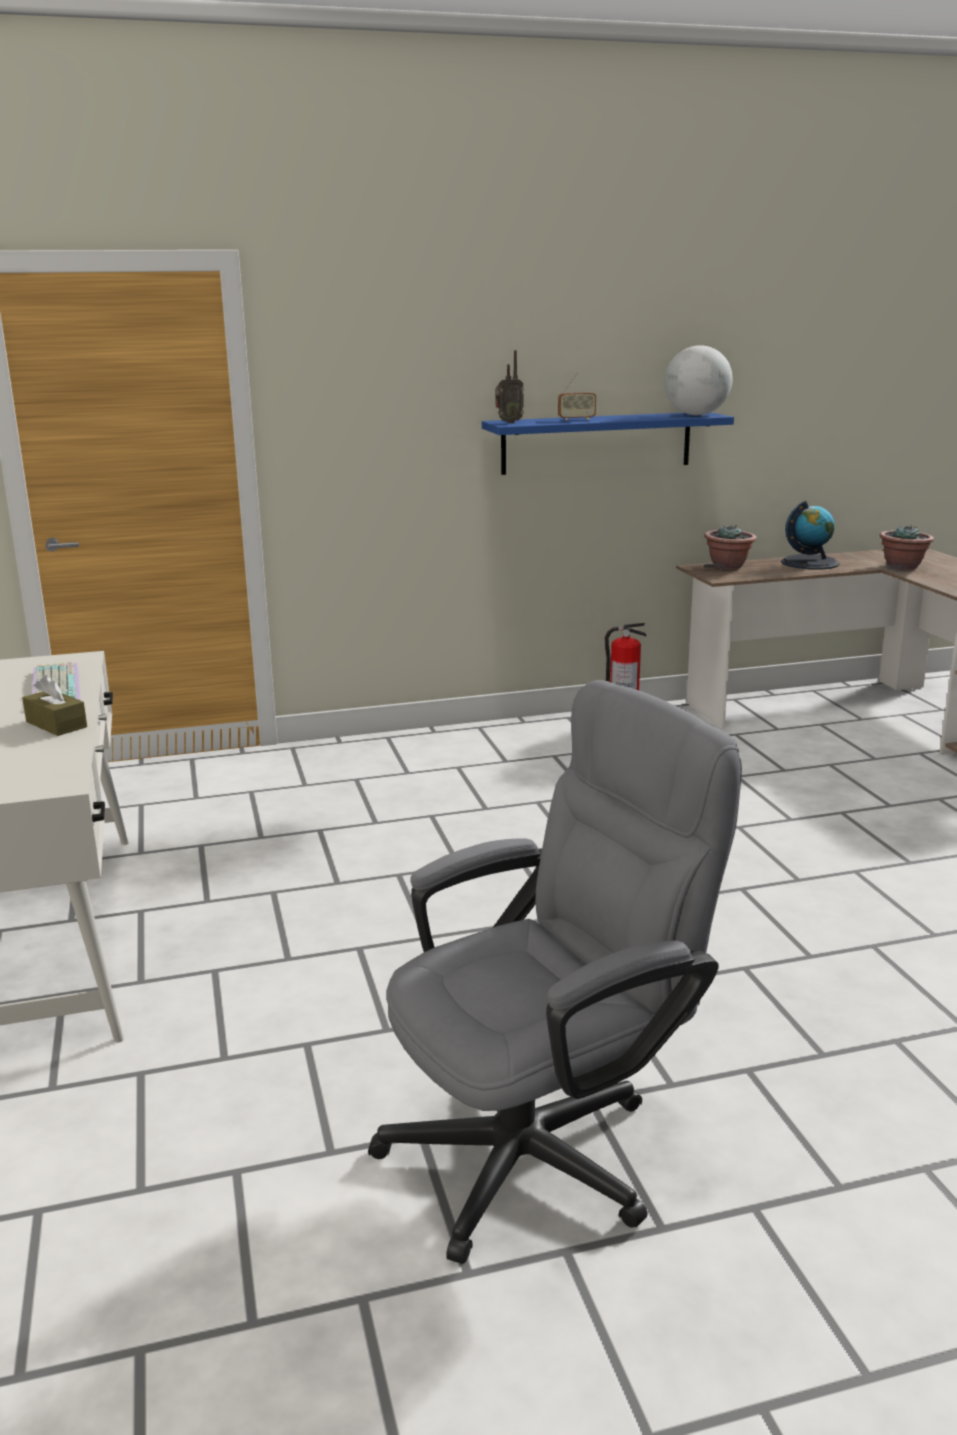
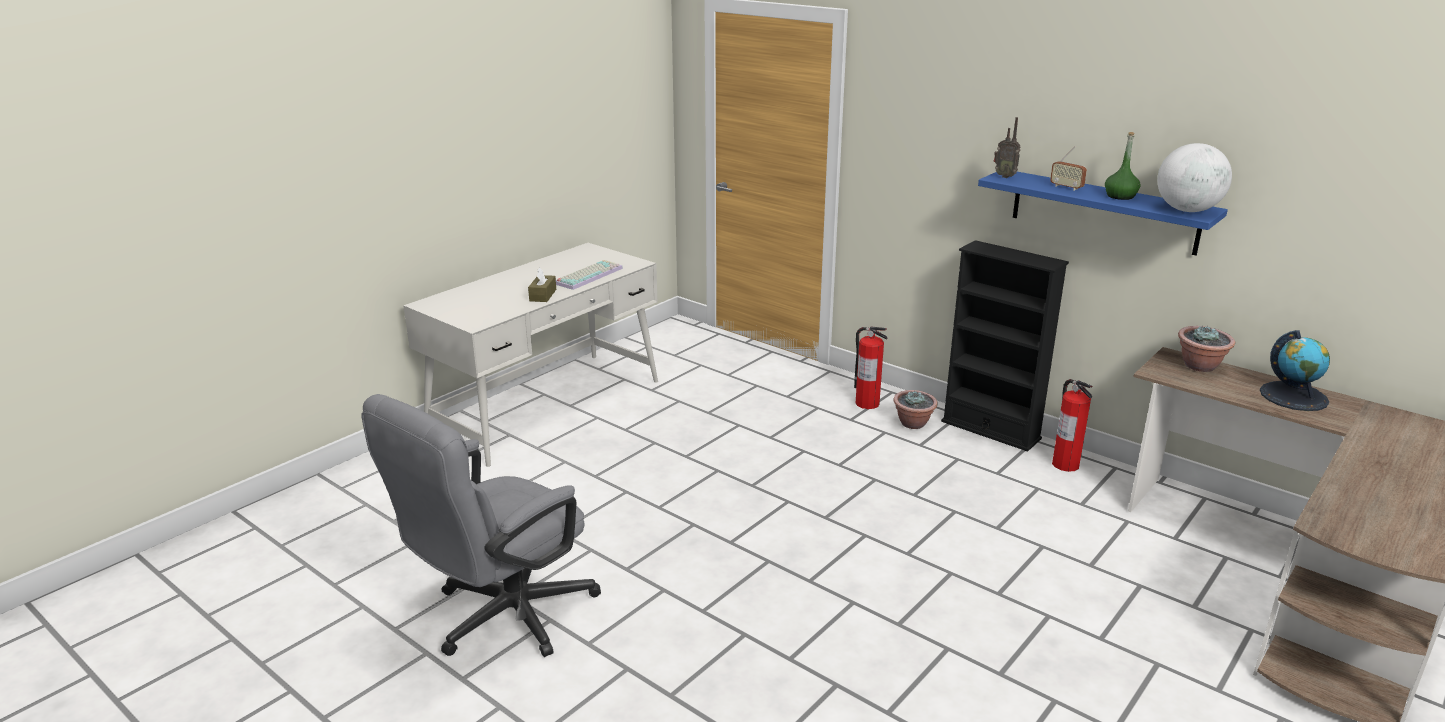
camera: 55 degrees right, 5 degrees up
grey office chair [368,680,742,1264] -> grey office chair turned 105 degrees clockwise [362,394,601,657]
potted plant [879,525,934,570] -> potted plant moved to [893,390,938,429]
none -> fire extinguisher [854,327,888,409]
none -> black bookcase [941,240,1069,452]
none -> green bottle [1105,132,1141,200]

